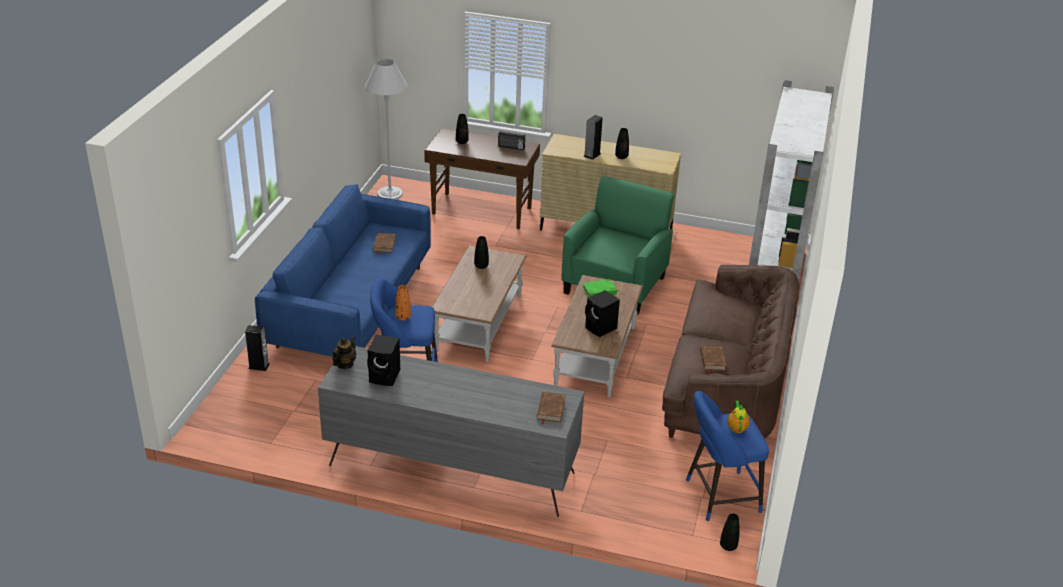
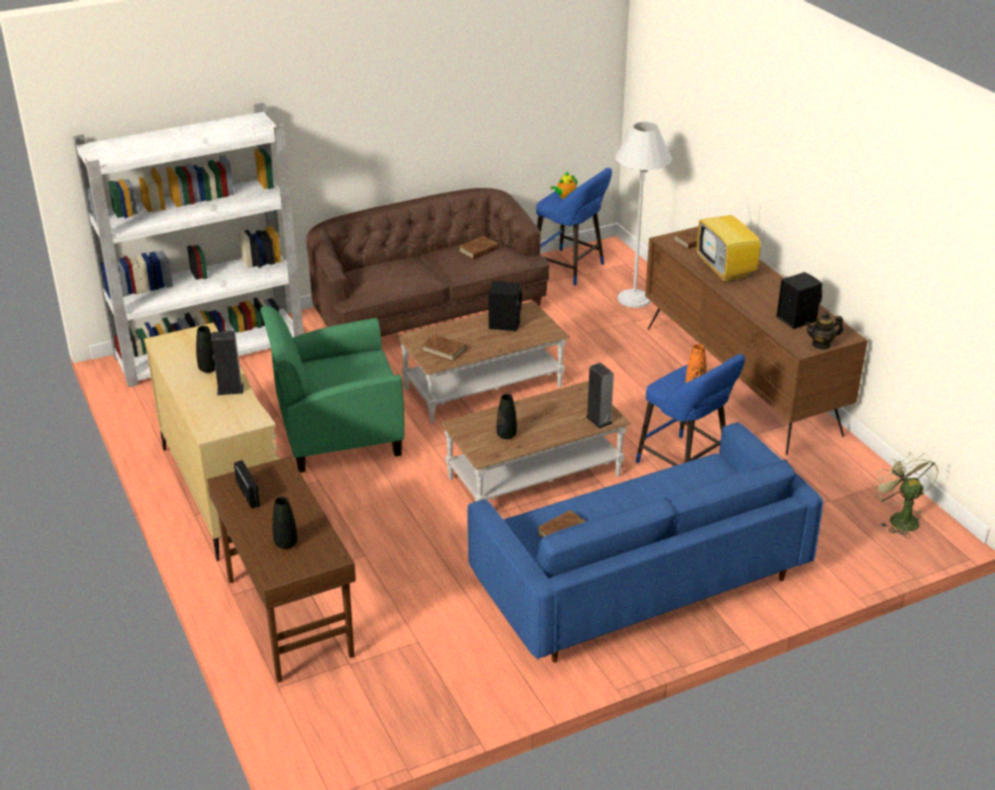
camera: 130 degrees left, 0 degrees up
speaker [245,325,270,371] -> speaker moved to [586,363,614,429]
grey tv stand [318,346,584,517] -> brown tv stand [645,226,868,455]
white floor lamp [364,59,408,200] -> white floor lamp moved to [615,122,672,308]
green book [583,279,620,297] -> brown book [422,334,466,361]
black vase [720,513,740,551] -> none
none -> television [697,198,761,283]
none -> green fan [873,452,938,538]

